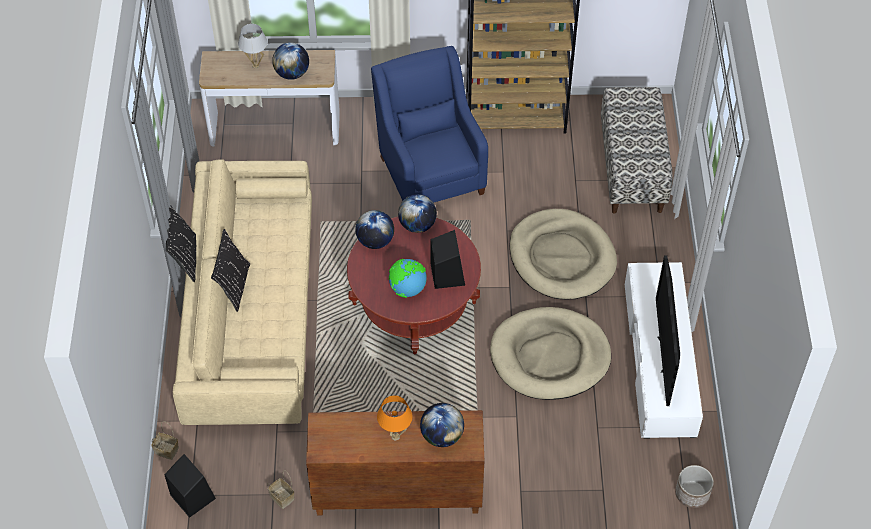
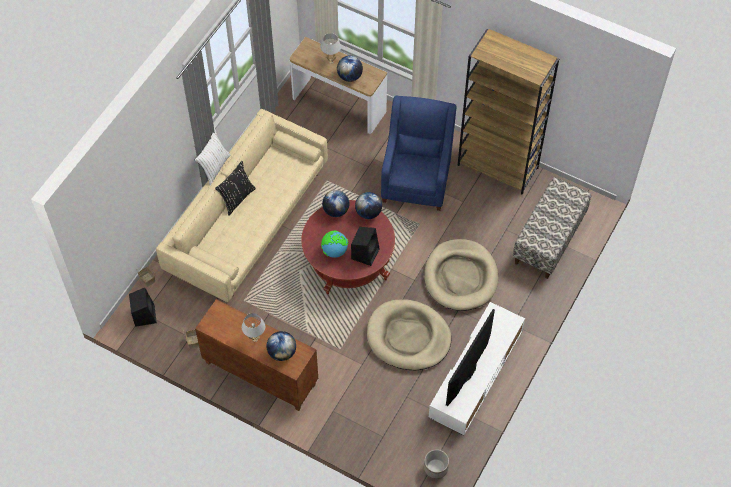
camera: 30 degrees right, 5 degrees up
black pillow [166,205,196,282] -> white pillow [195,129,230,185]
orange table lamp [377,395,413,440] -> white table lamp [242,313,265,342]

